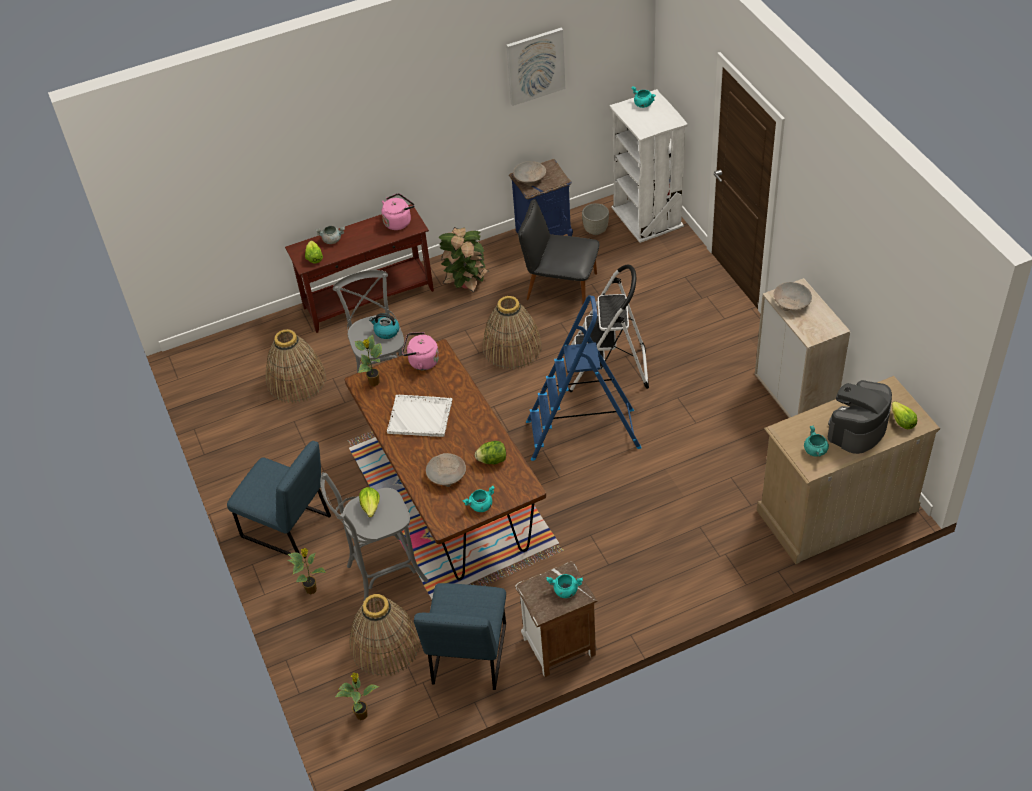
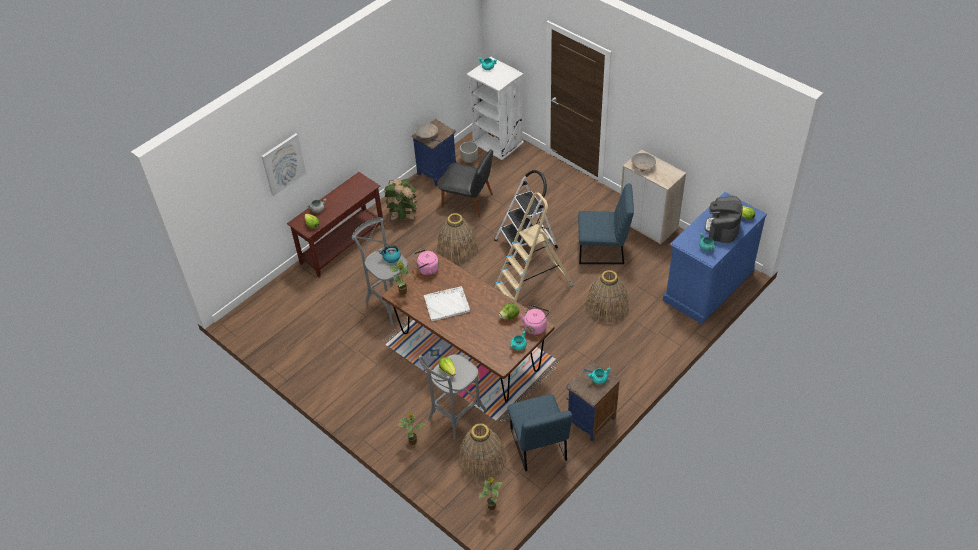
camera: 25 degrees left, 0 degrees up
blue chair [227,441,331,556] -> blue chair moved to [578,184,634,264]
basket [266,329,326,404] -> basket moved to [586,270,629,323]
pink kettle [381,193,415,230] -> pink kettle moved to [520,305,549,335]
beige bowl [426,453,466,487] -> none
picture [506,28,565,106] -> picture moved to [261,133,306,196]
white nightstand [515,562,598,677] -> blue nightstand [566,362,621,442]
black chair [518,199,599,304] -> black chair turned 150 degrees counterclockwise [438,149,493,218]
blue step ladder [526,295,642,461] -> beige step ladder [495,192,574,302]
beige dresser [757,376,940,564] -> blue dresser [663,192,767,325]

